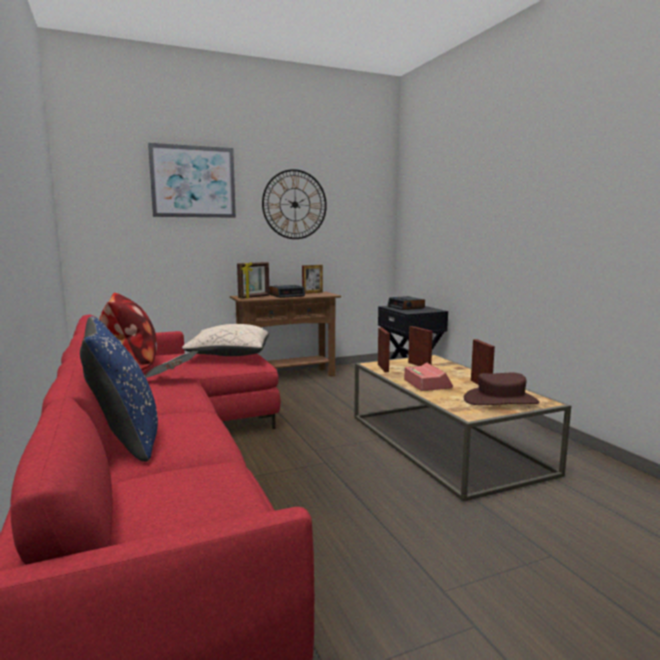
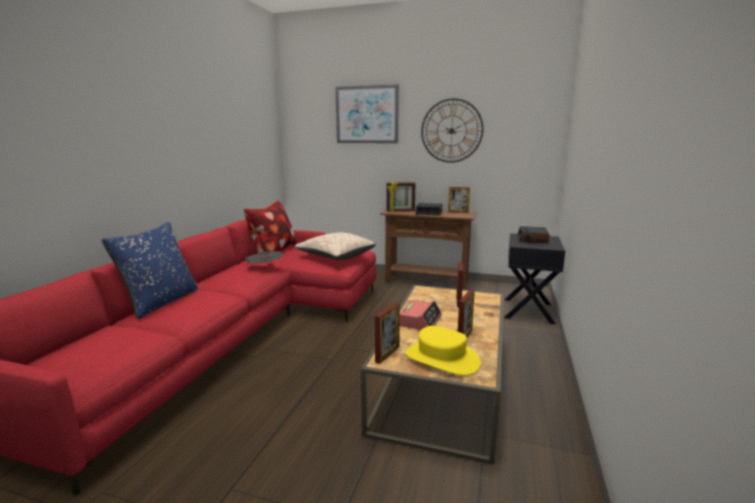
camera: 40 degrees right, 5 degrees up
picture frame [378,328,390,372] -> picture frame moved to [375,302,400,364]
brown hat [464,373,539,405] -> yellow hat [406,326,481,375]

